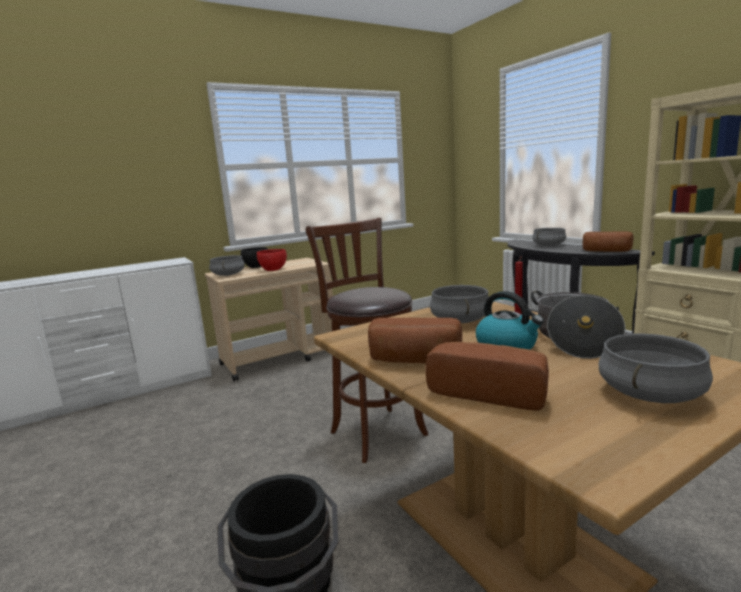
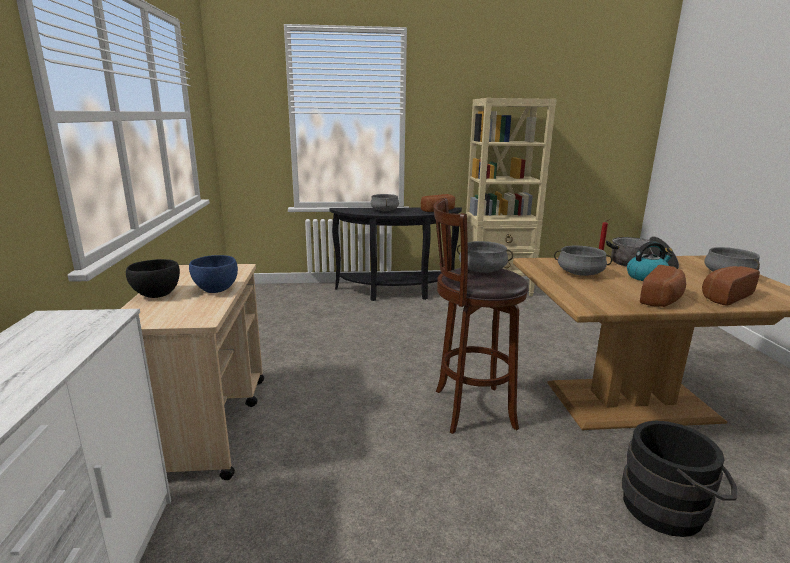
camera: 65 degrees left, 5 degrees up
grey cooking pot [209,255,245,276] -> grey cooking pot moved to [457,241,513,273]
red bowl [257,249,287,271] -> blue bowl [189,255,238,293]

